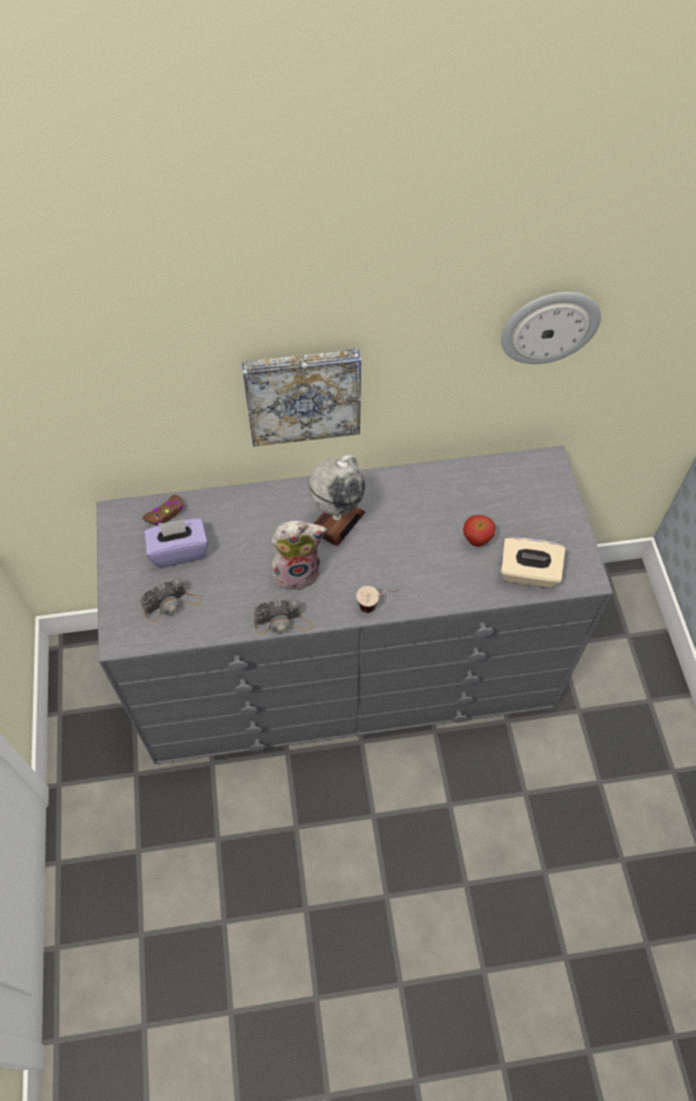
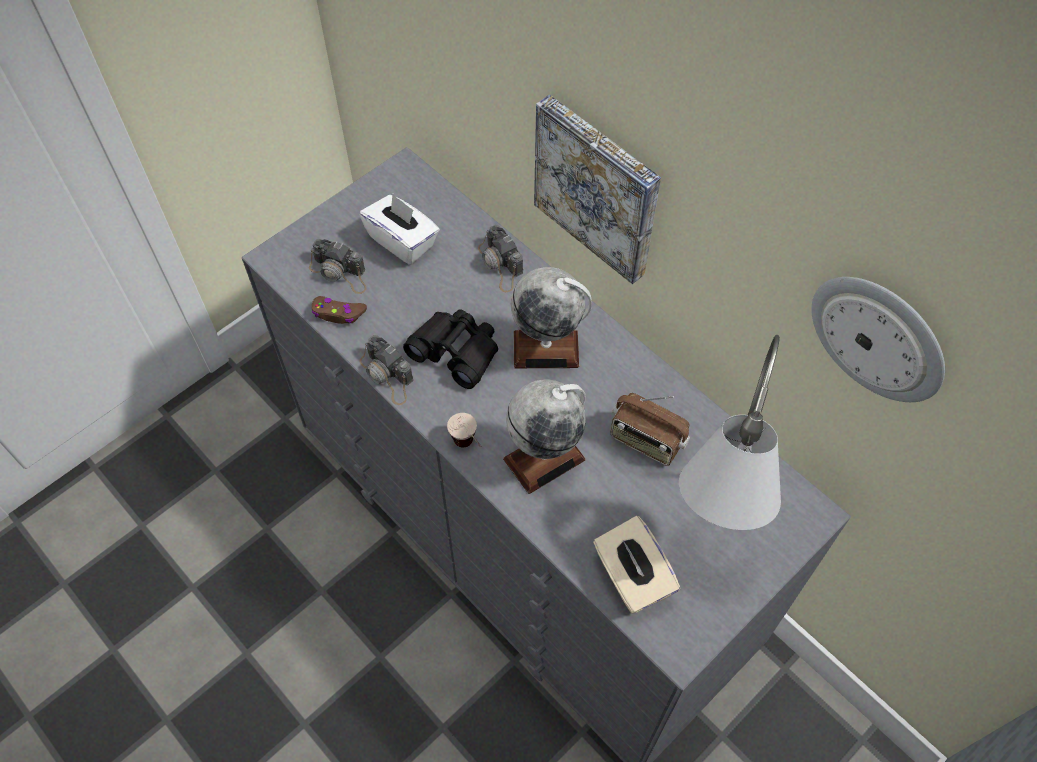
camera: 55 degrees right, 0 degrees up
brown game controller [142,495,184,526] -> brown game controller moved to [312,296,367,324]
purple tissue box [144,518,208,568] -> white tissue box [359,194,440,265]
plush toy [271,520,327,591] -> black binoculars [403,309,498,389]
apple [463,515,496,547] -> none
none -> camera [478,225,523,293]
none -> globe [503,380,586,494]
none -> radio [611,393,690,466]
none -> grey table lamp [679,335,781,530]

